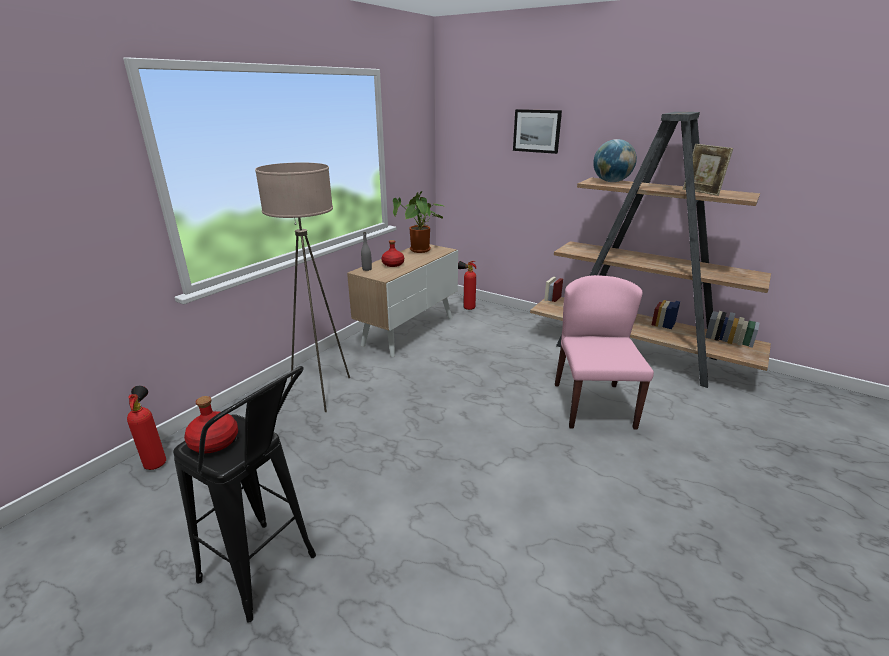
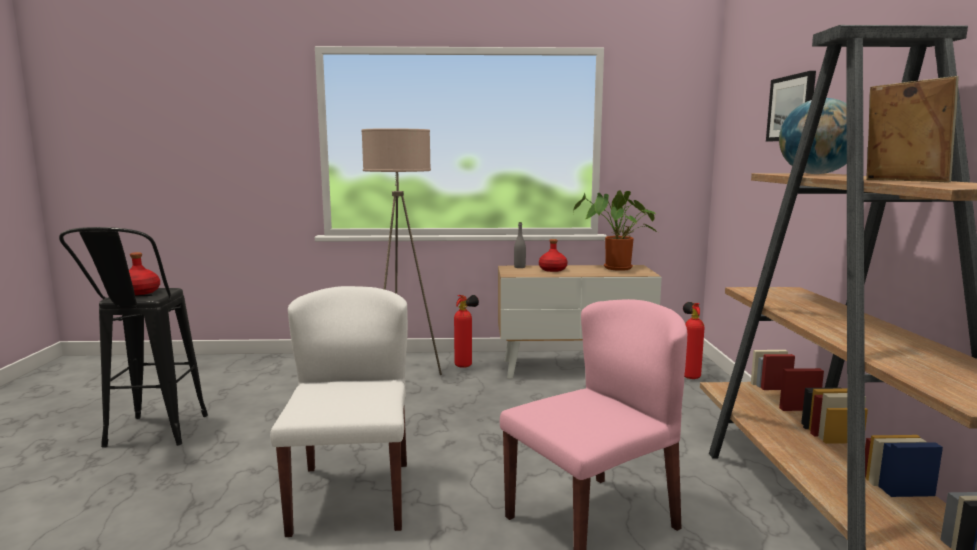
camera: 55 degrees right, 15 degrees down
fire extinguisher [127,386,166,470] -> fire extinguisher moved to [454,295,479,368]
picture frame [683,144,733,196] -> picture frame turned 135 degrees clockwise [866,76,959,182]
none -> white chair [270,286,408,537]

